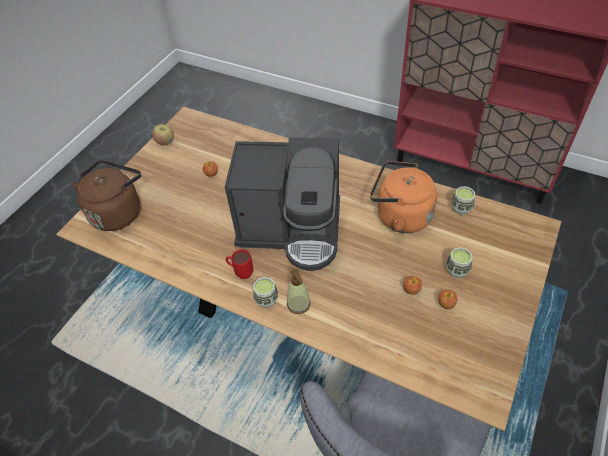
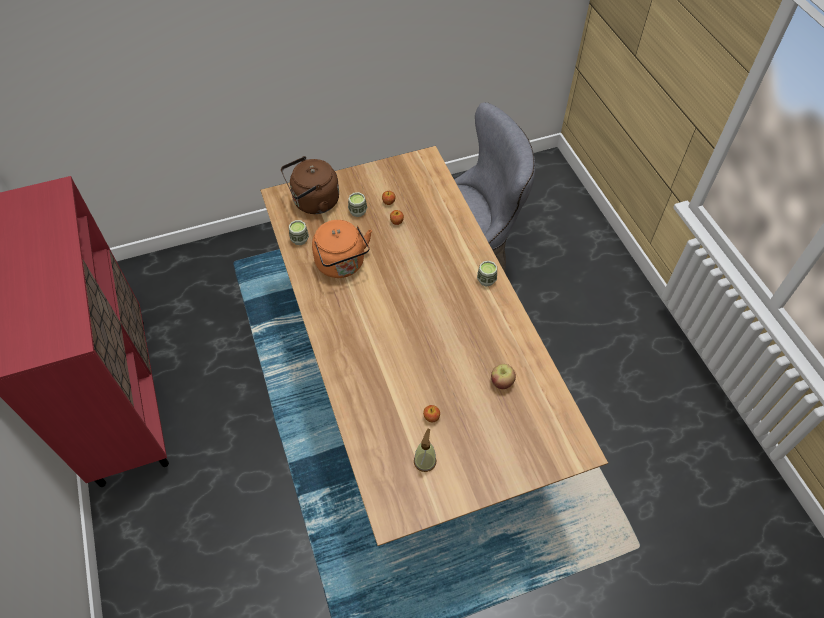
camera: 140 degrees left, 5 degrees up
brown kettle [72,160,141,231] -> brown kettle moved to [281,156,339,214]
apple [152,124,174,146] -> apple moved to [491,364,516,389]
coffee machine [225,137,340,271] -> none
red mug [226,249,253,279] -> none
soap dispenser [287,268,311,314] -> soap dispenser moved to [414,429,436,472]

